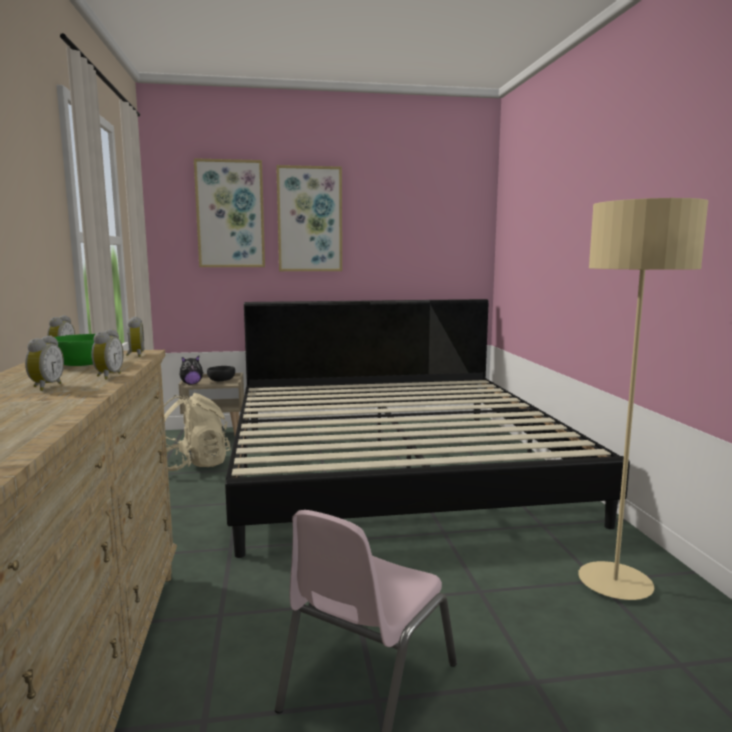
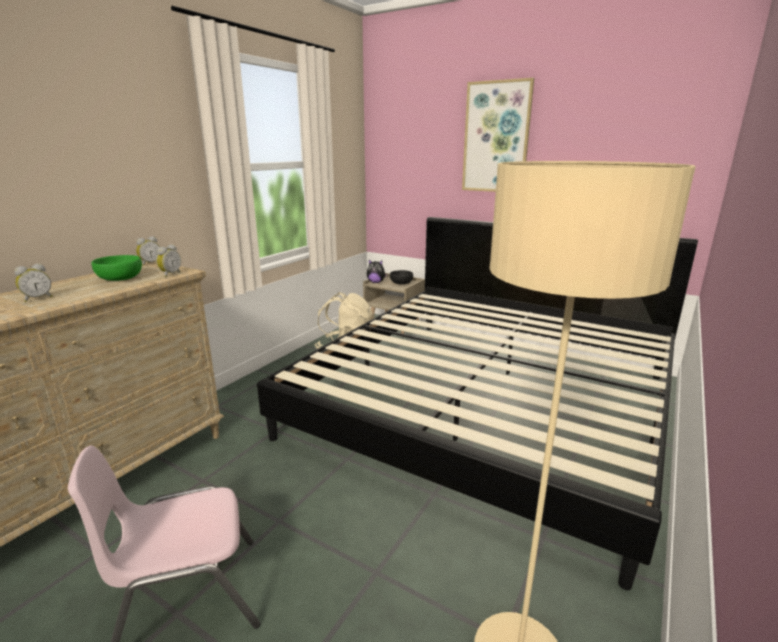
camera: 40 degrees right, 10 degrees up
alarm clock [91,329,124,379] -> none
picture [194,158,265,267] -> none

